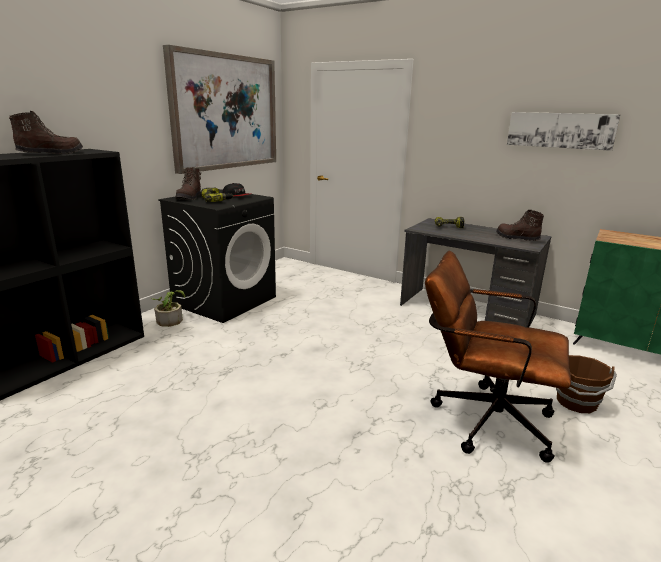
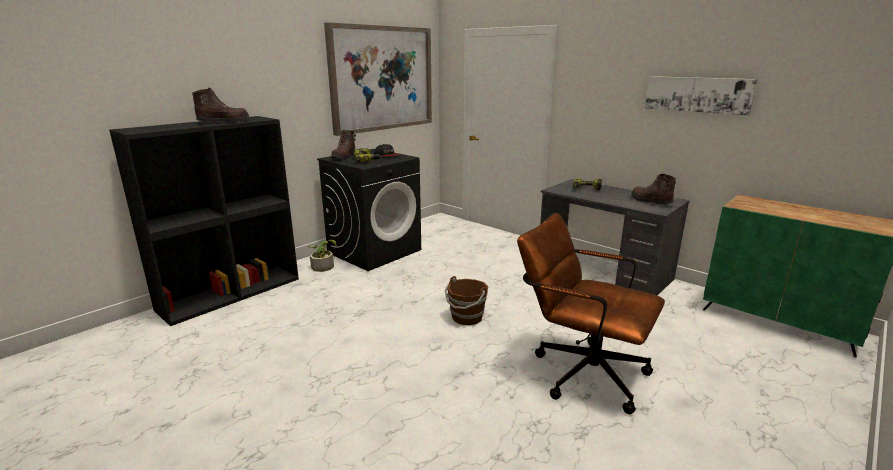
camera: 10 degrees right, 0 degrees up
brown bucket [556,355,617,413] -> brown bucket moved to [445,276,488,325]

